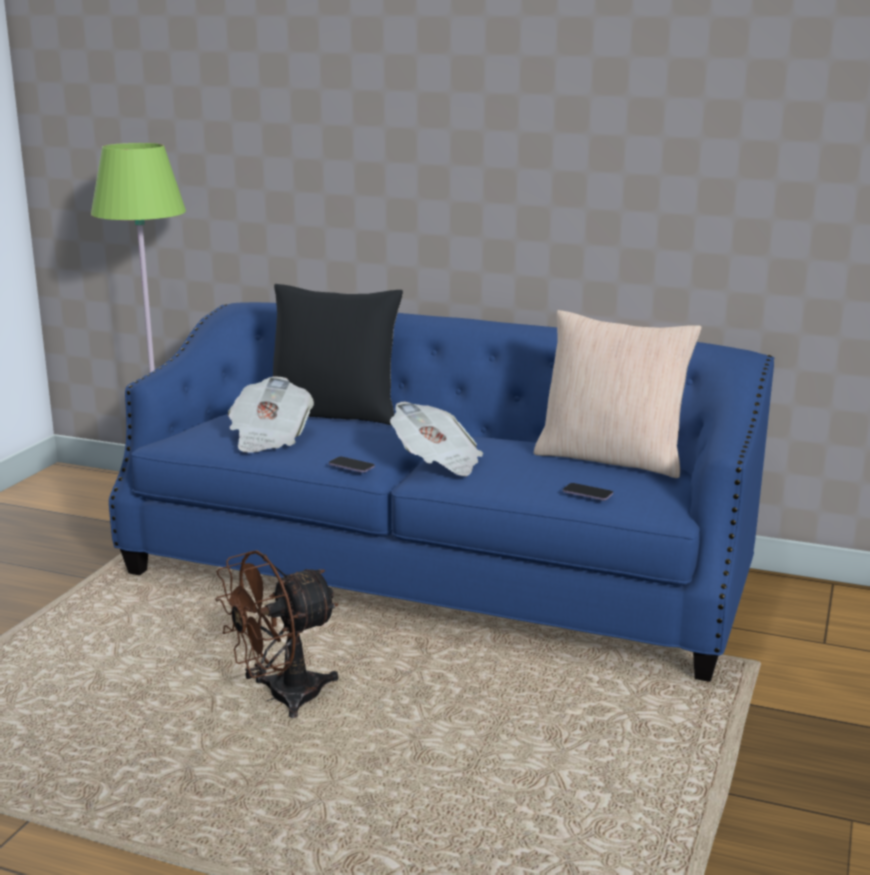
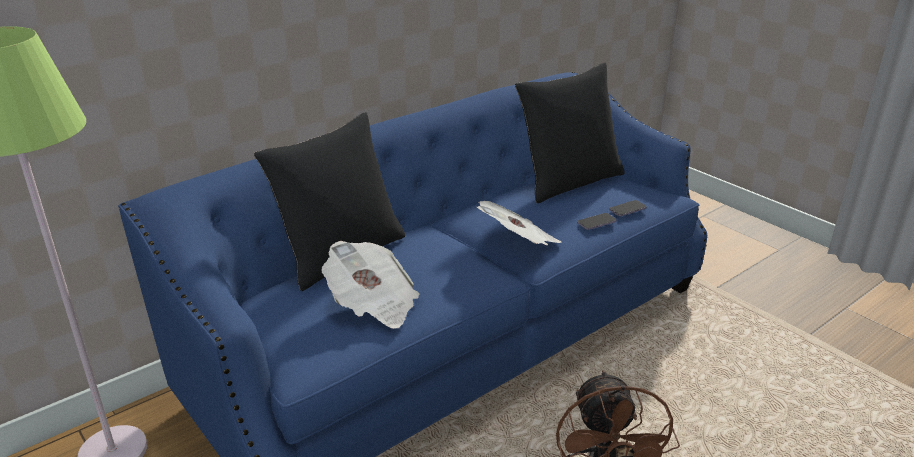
camera: 60 degrees left, 10 degrees up
phone [329,457,375,473] -> phone moved to [578,213,616,230]
beige pillow [534,310,702,478] -> black pillow [515,62,625,204]

